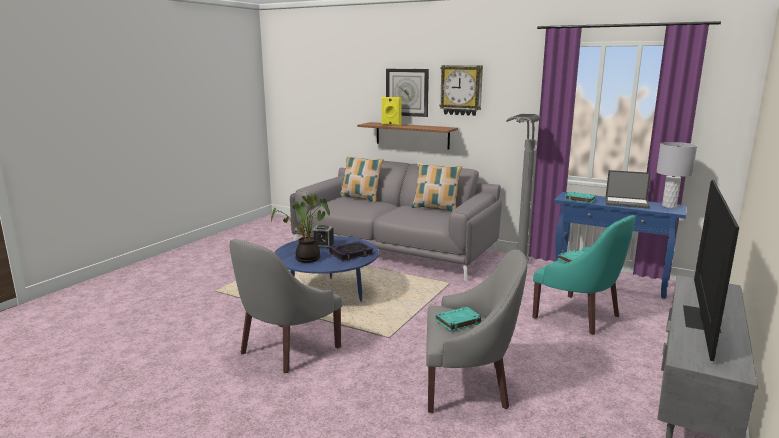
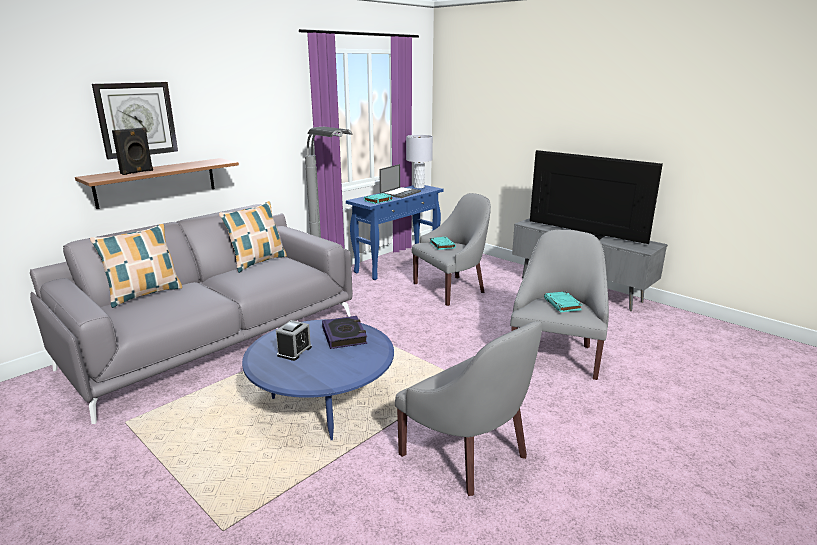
camera: 75 degrees left, 5 degrees up
potted plant [271,194,330,263] -> none
yellow speaker [381,97,402,126] -> black speaker [112,127,153,175]
wall clock [439,65,483,116] -> none
turquoise armchair [532,215,636,335] -> grey armchair [412,193,491,306]

